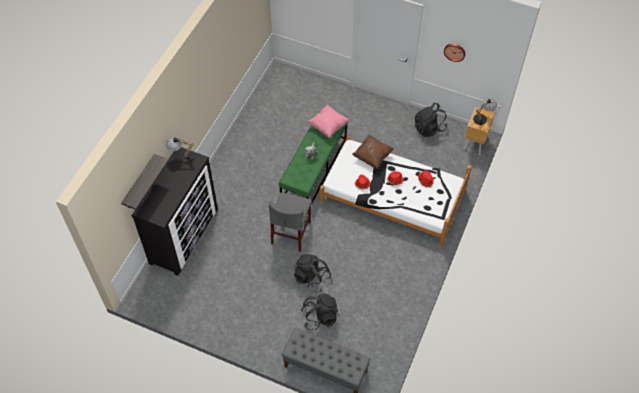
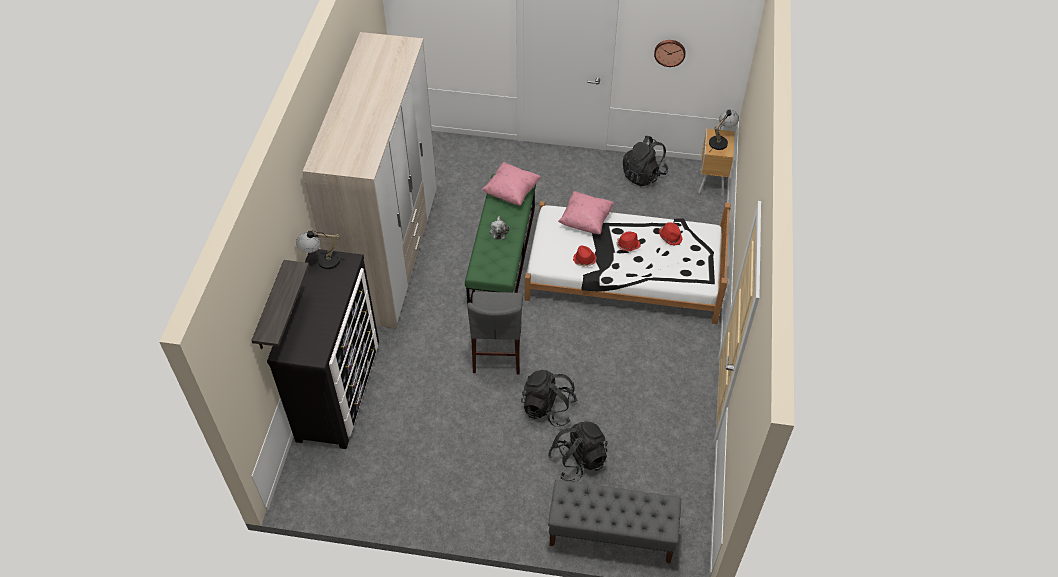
camera: 15 degrees left, 5 degrees down
brown pillow [352,135,394,169] -> pink pillow [558,191,614,234]
none -> wardrobe [303,32,437,329]

